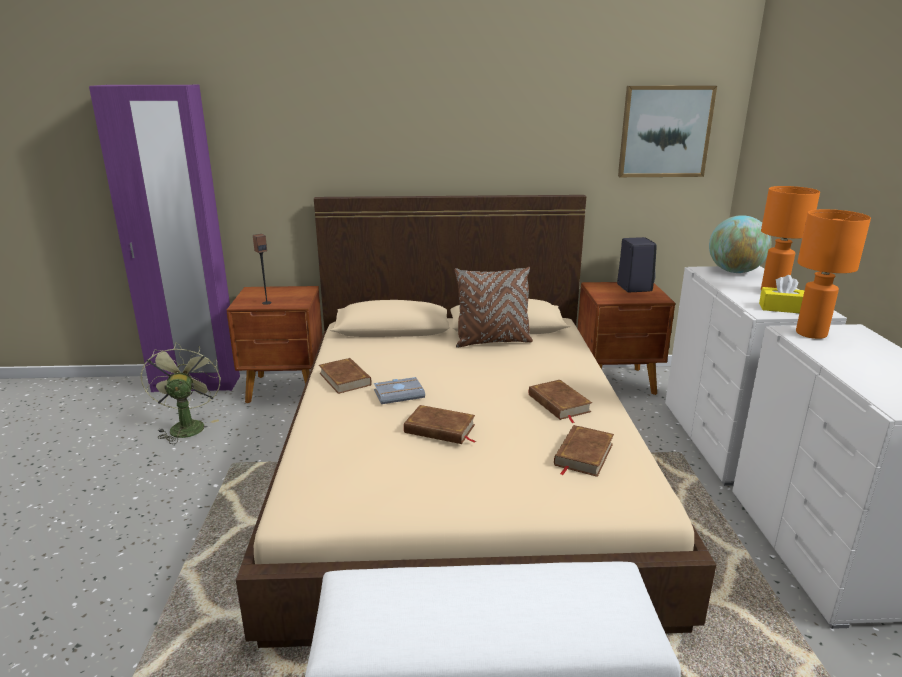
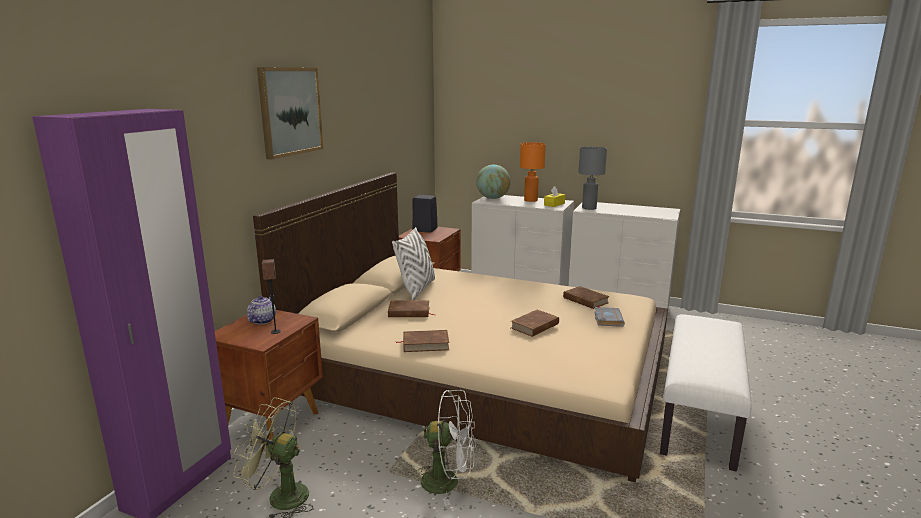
camera: 65 degrees left, 5 degrees down
grey book [374,377,425,404] -> grey book moved to [594,307,625,327]
brown pillow [455,267,533,348] -> white pillow [392,227,435,301]
brown book [529,380,592,423] -> brown book moved to [388,300,436,317]
picture [618,86,717,177] -> picture moved to [257,67,323,159]
orange table lamp [796,209,871,339] -> grey table lamp [578,147,607,210]
none -> teapot [247,295,276,324]
none -> white fan [418,390,476,506]

